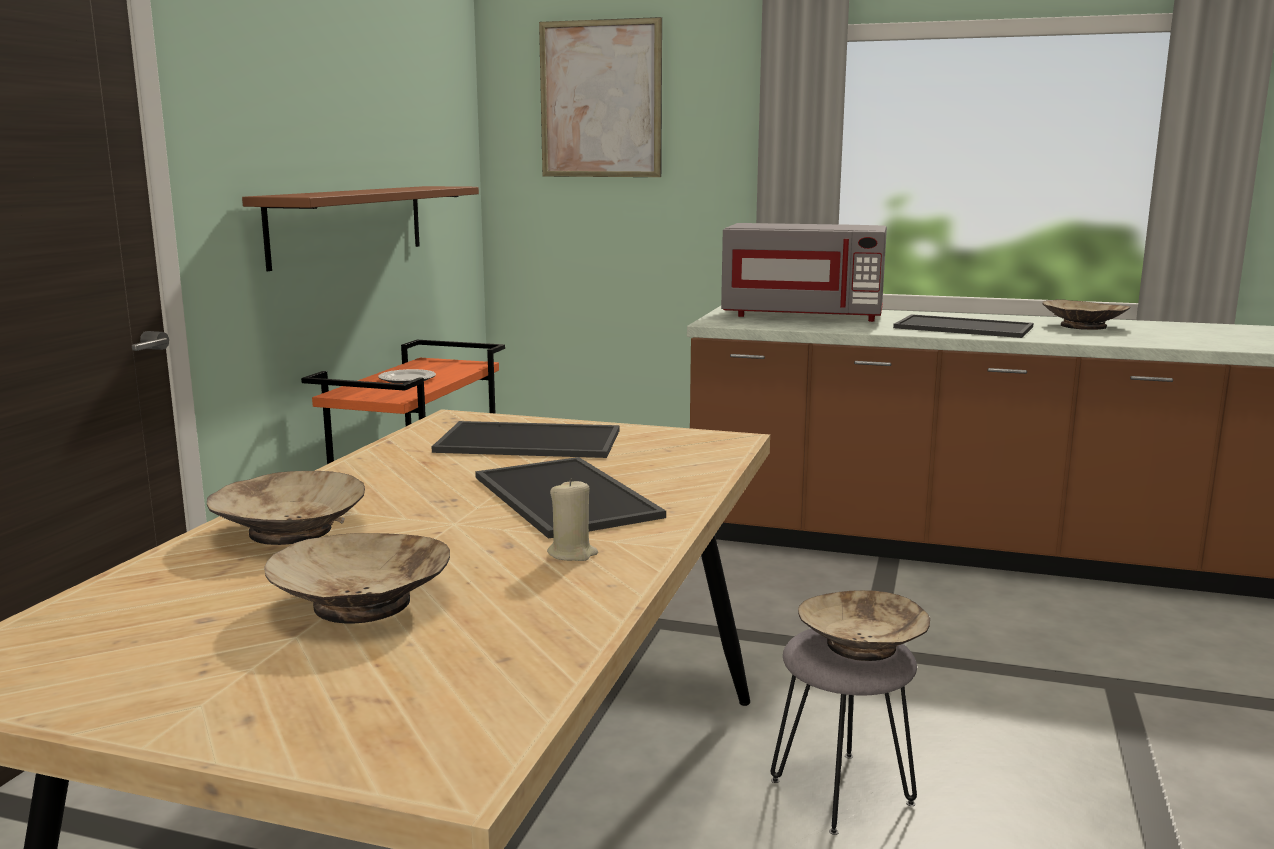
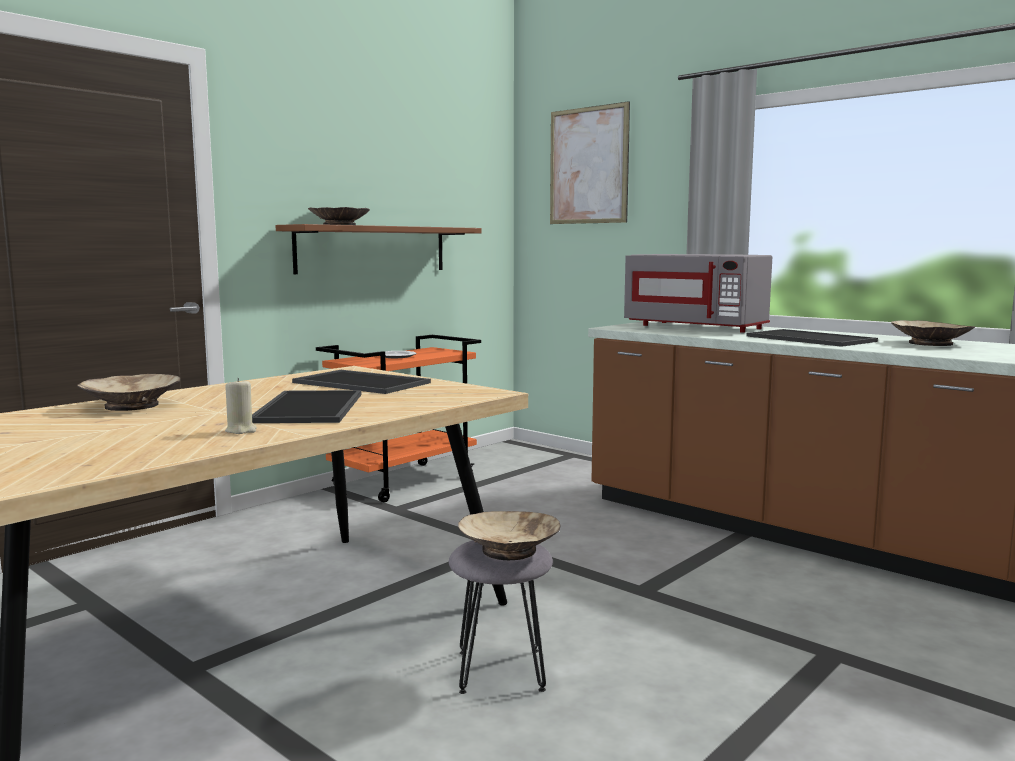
camera: 25 degrees right, 5 degrees down
beige bowl [264,533,450,623] -> beige bowl moved to [308,207,370,225]

